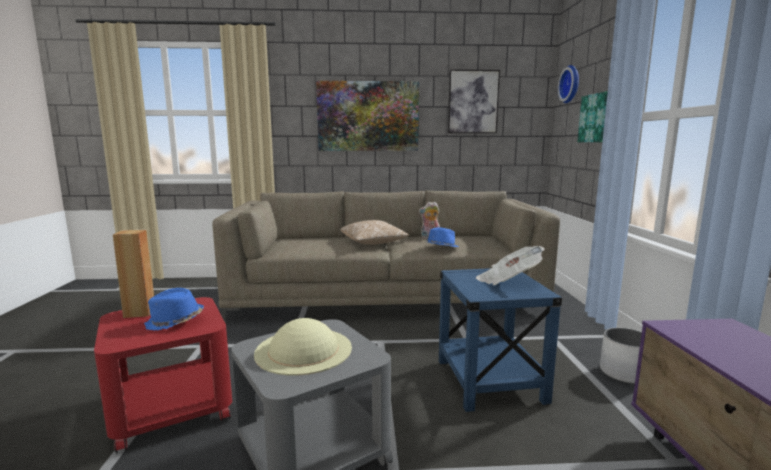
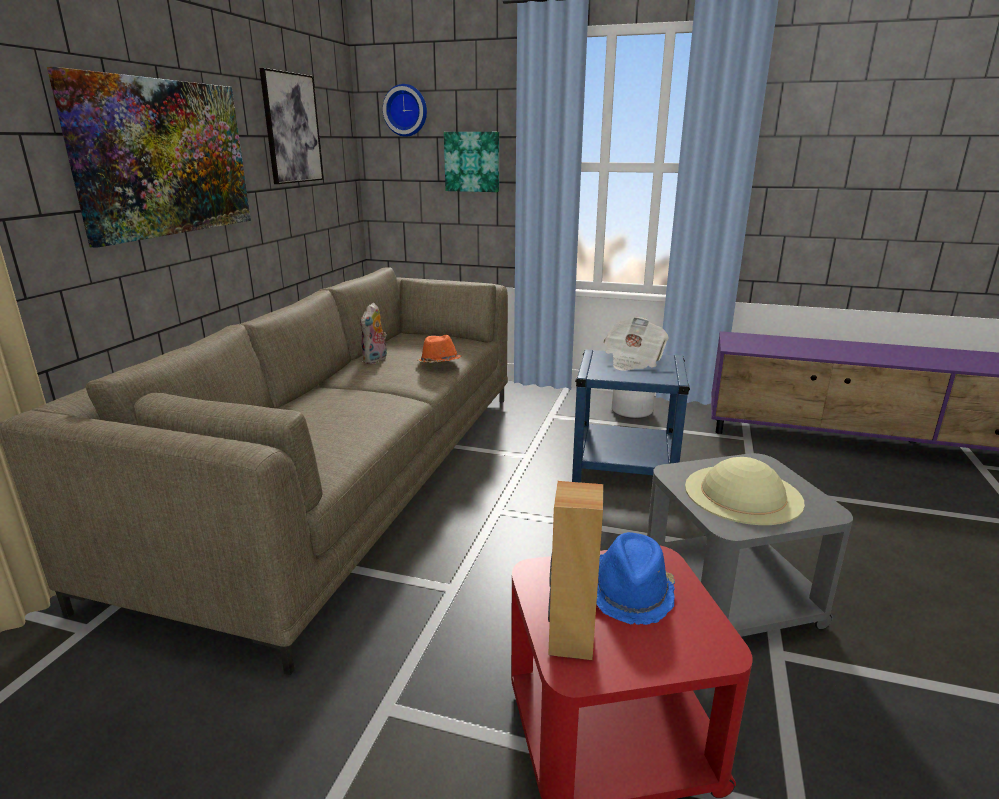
camera: 70 degrees left, 10 degrees up
pillow [340,220,409,245] -> none
blue hat [425,228,459,247] -> orange hat [418,335,461,363]

